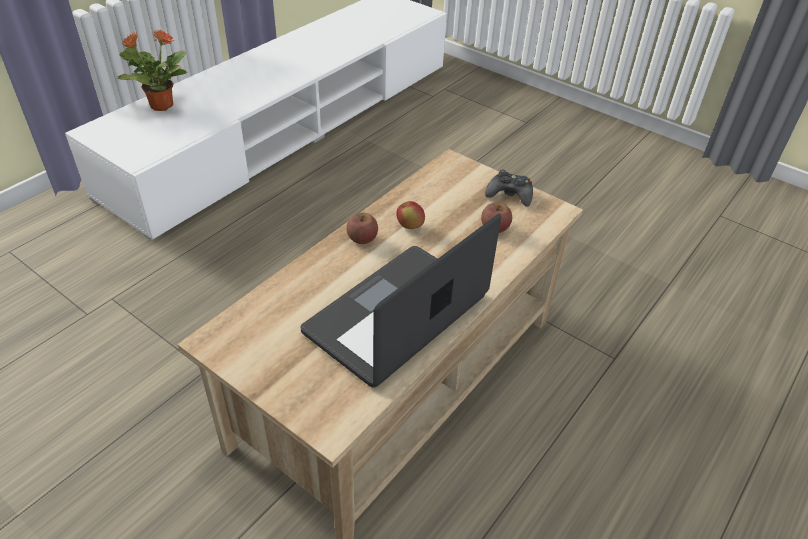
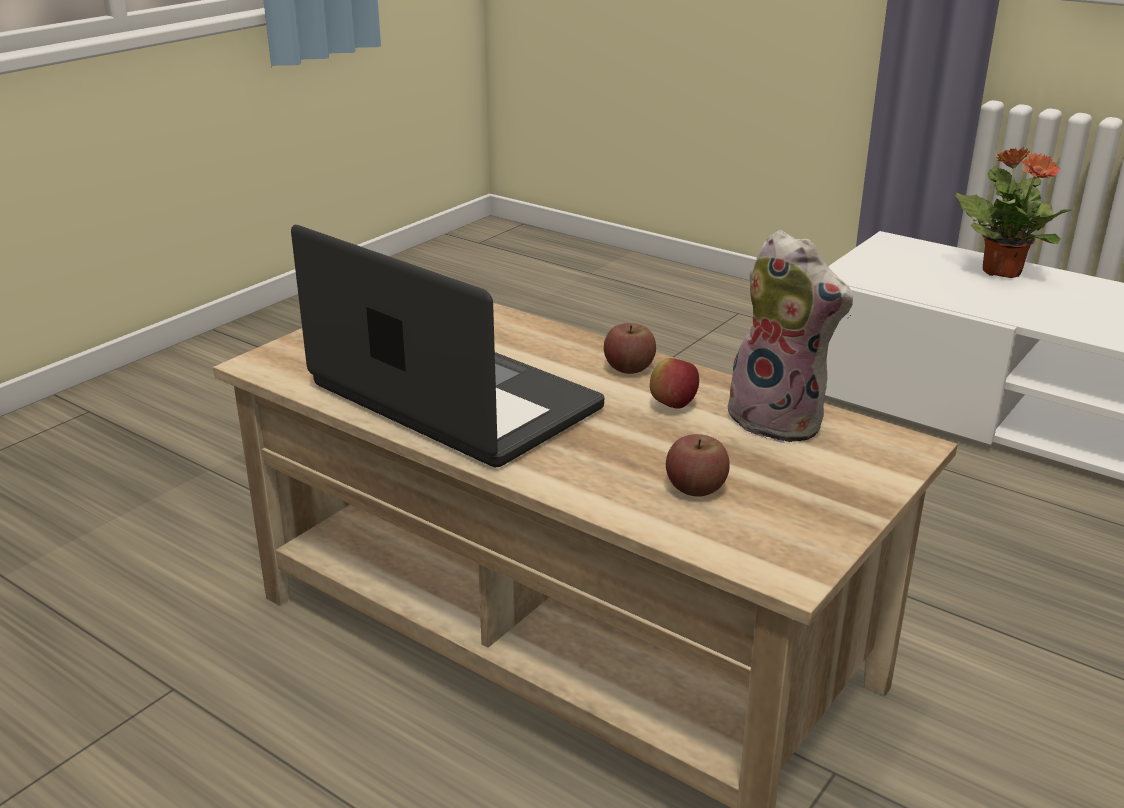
camera: 90 degrees right, 15 degrees down
black game controller [485,169,533,206] -> none
none -> plush toy [723,230,853,443]

